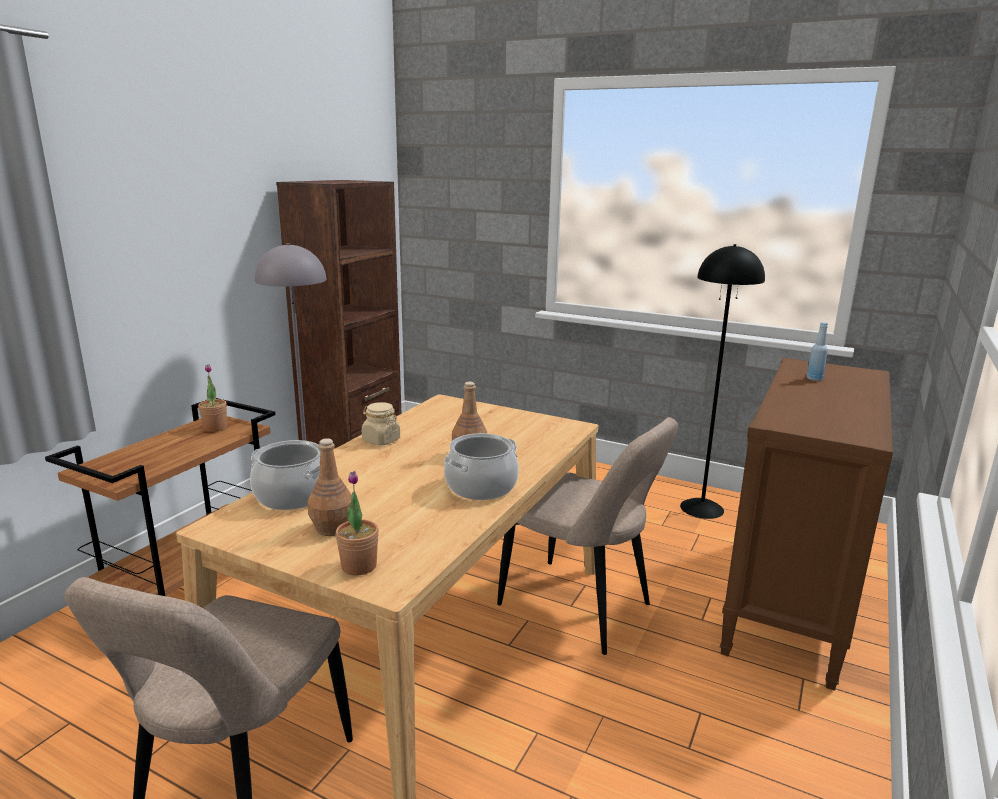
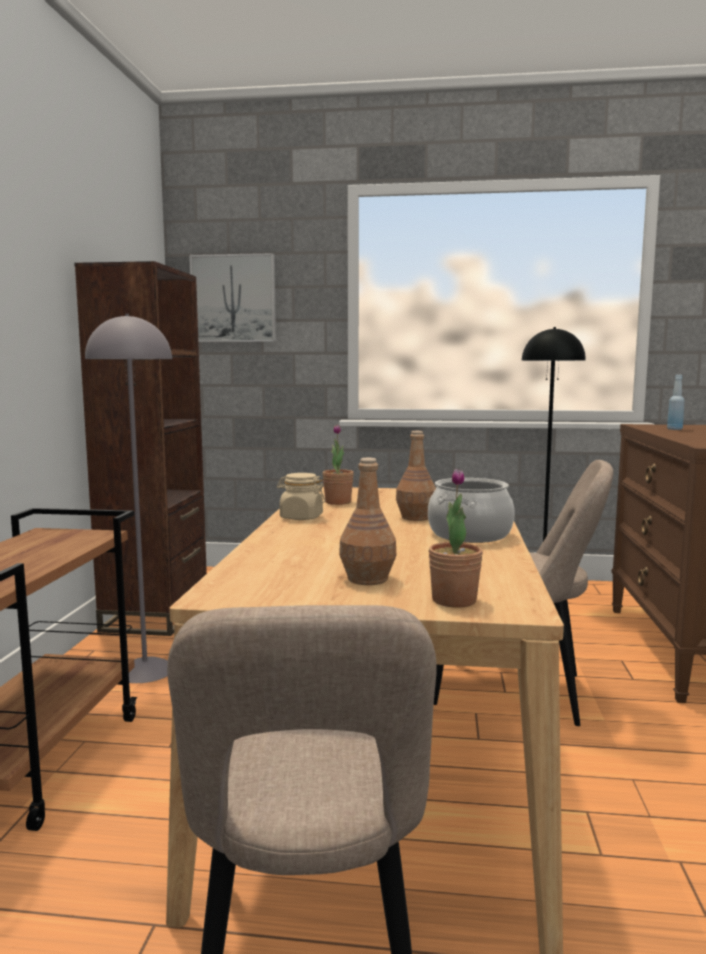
camera: 20 degrees left, 10 degrees down
potted plant [198,364,227,432] -> potted plant moved to [323,424,354,505]
cooking pot [250,440,320,510] -> none
none -> picture [189,253,276,342]

